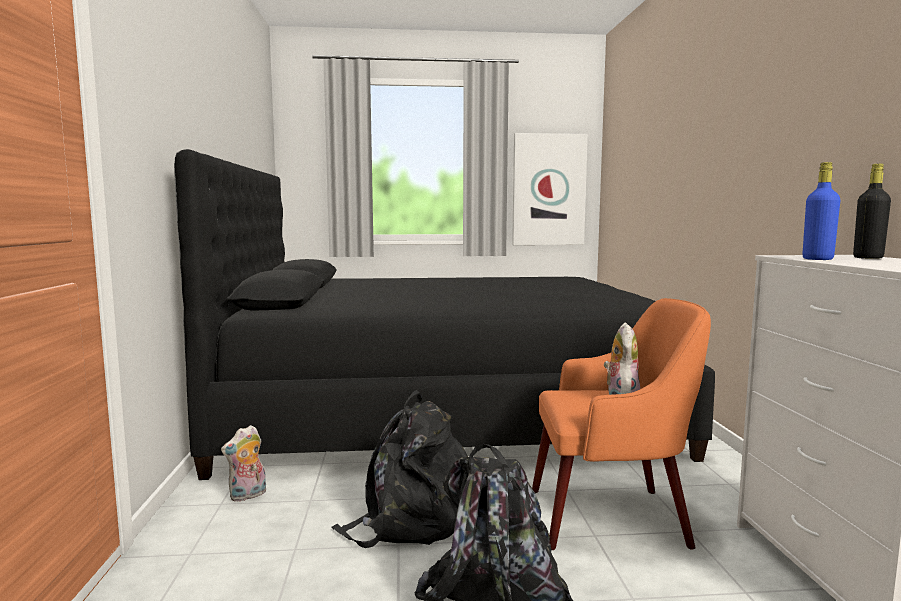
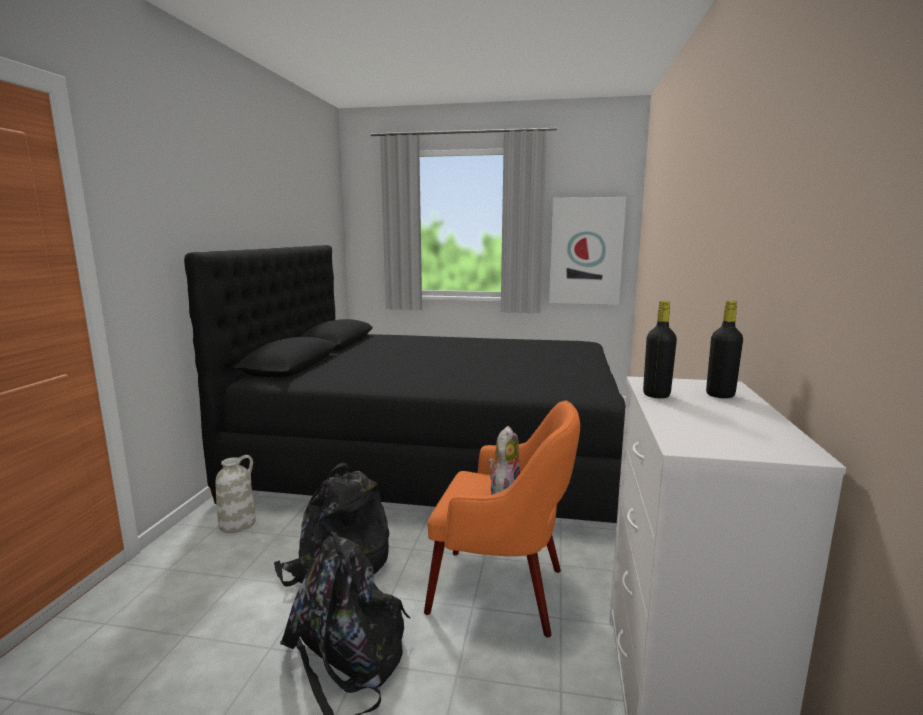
camera: 15 degrees right, 5 degrees up
plush toy [221,425,266,501] -> white vase [216,455,256,533]
blue bottle [802,162,841,260] -> black bottle [643,301,677,398]

